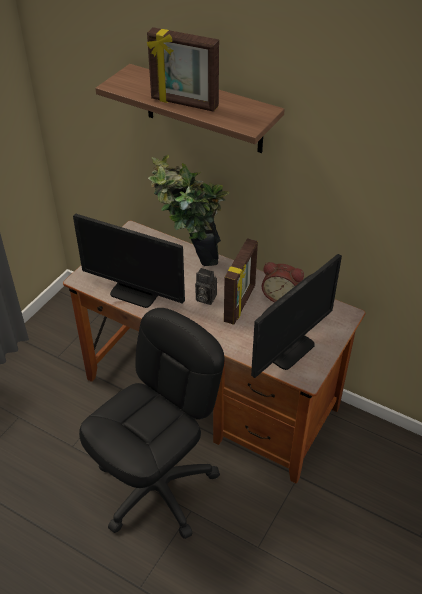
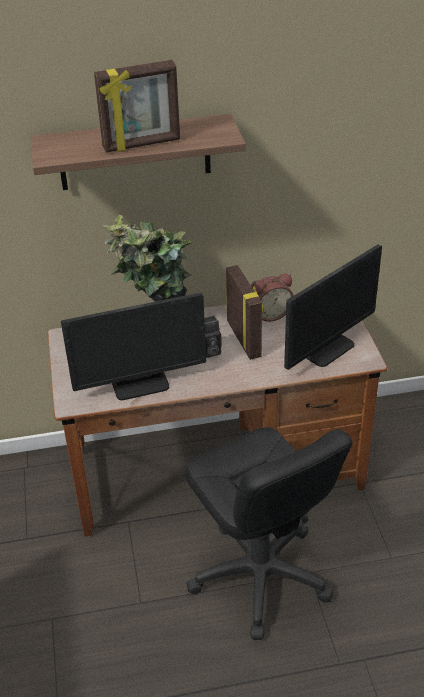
camera: 40 degrees left, 5 degrees down
black office chair [79,308,225,539] -> black office chair turned 150 degrees clockwise [185,427,353,640]
monitor [251,254,342,378] -> monitor turned 45 degrees clockwise [284,244,382,370]

